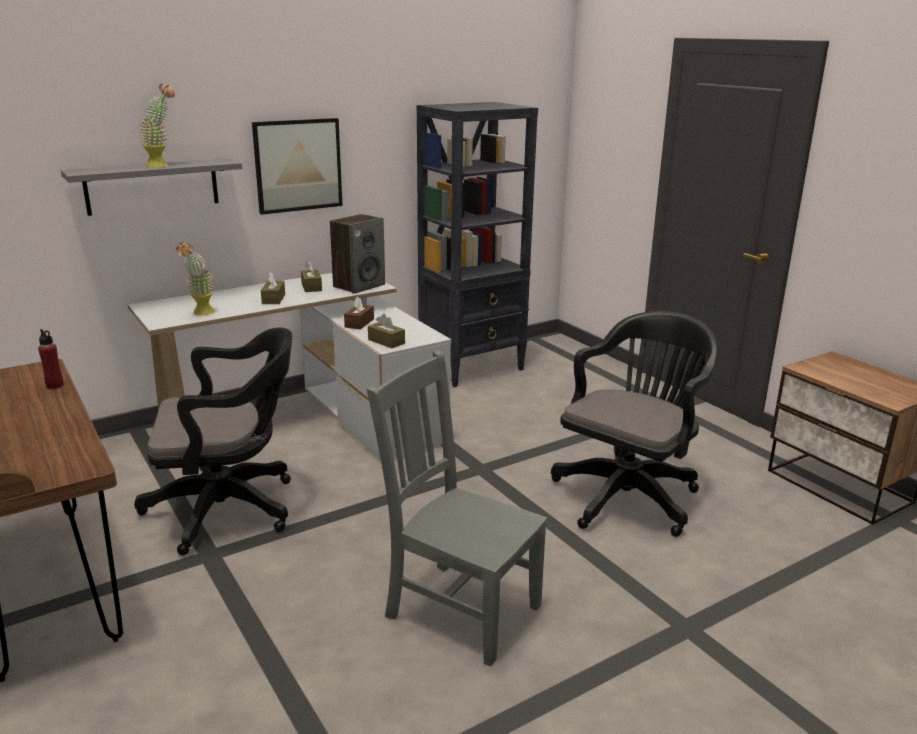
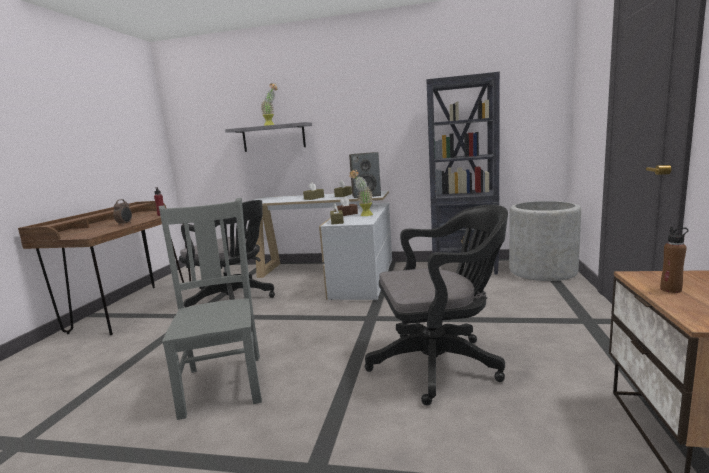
camera: 45 degrees right, 10 degrees down
potted plant [176,242,215,315] -> potted plant moved to [349,170,373,216]
picture [252,118,342,215] -> none
none -> alarm clock [113,199,132,225]
none -> grey planter [509,201,581,281]
none -> brown bottle [660,226,689,293]

